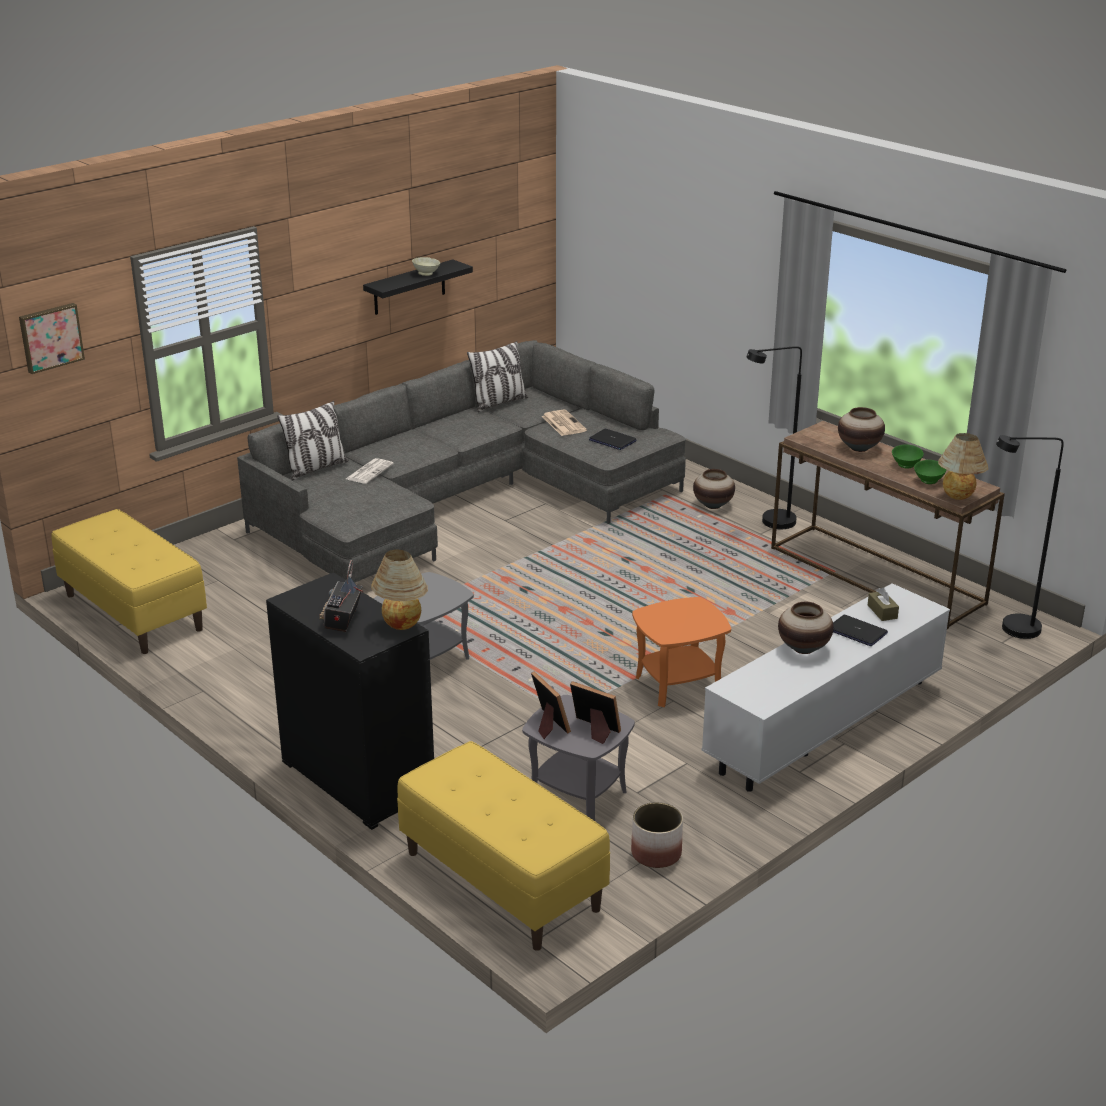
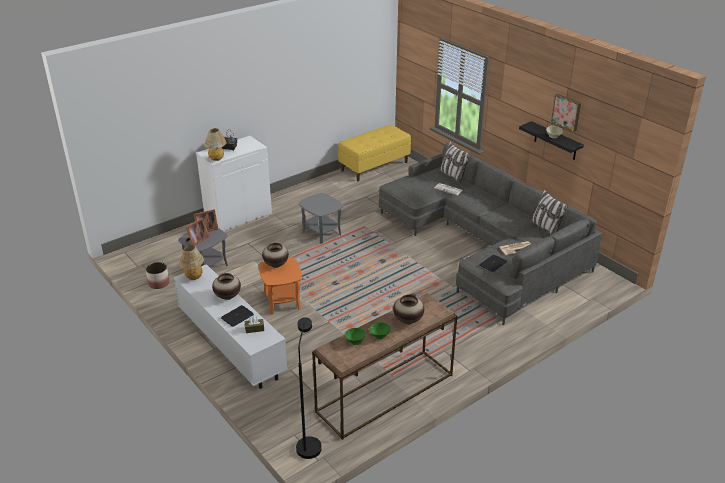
camera: 95 degrees right, 5 degrees up
picture [19,303,85,374] -> picture moved to [551,94,581,132]
black cabinet [266,573,434,830] -> white cabinet [196,136,272,232]
yellow bench [397,741,610,951] -> none
vase [693,469,735,509] -> vase moved to [262,243,289,268]
black floor lamp [746,346,802,529] -> none
table lamp [938,433,988,500] -> table lamp moved to [179,245,204,280]

